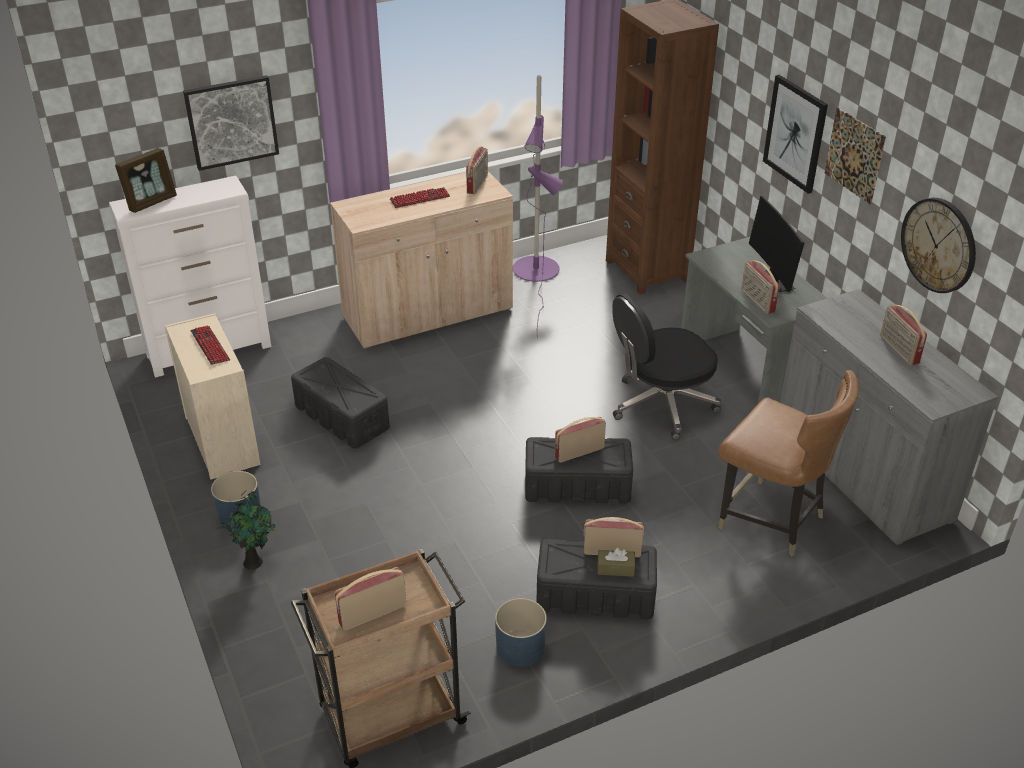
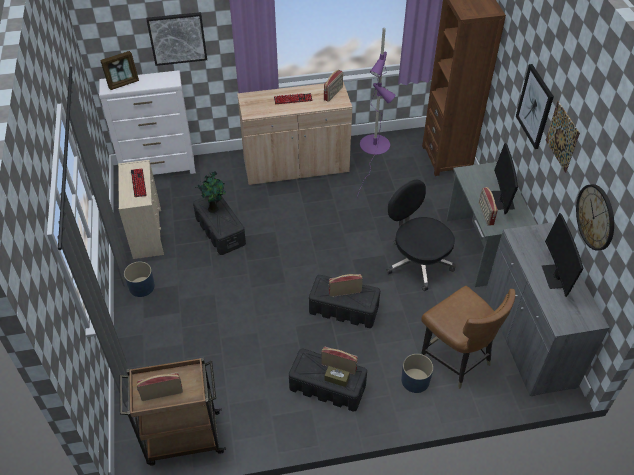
camera: 15 degrees right, 10 degrees up
potted plant [217,491,276,570] -> potted plant moved to [195,171,226,213]
blue planter [495,598,547,667] -> blue planter moved to [401,354,433,393]
black office chair [612,293,721,440] -> black office chair turned 60 degrees clockwise [387,180,456,291]
radio [880,305,927,365] -> monitor [541,213,584,297]

